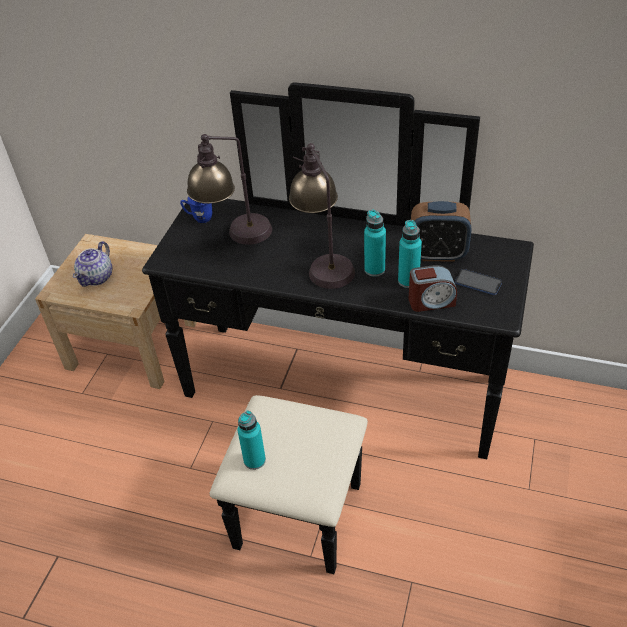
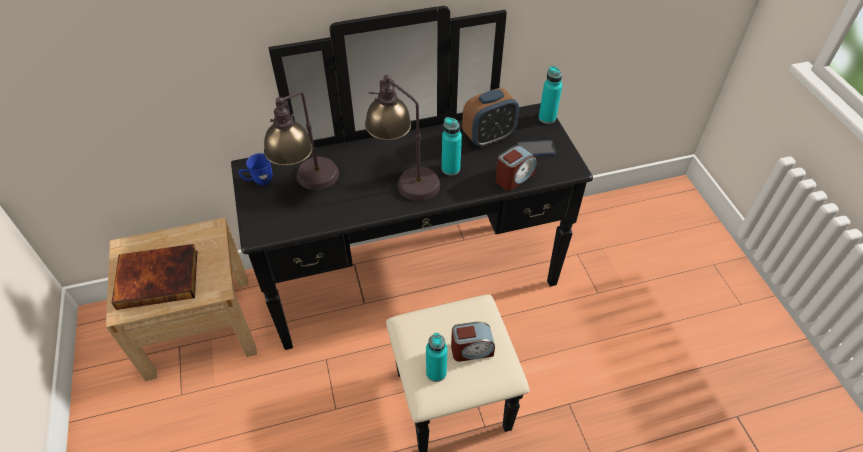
camera: 35 degrees left, 5 degrees up
teapot [73,241,113,287] -> book [111,244,197,310]
turquoise bottle [398,220,422,288] -> turquoise bottle moved to [539,66,562,124]
none -> alarm clock [451,322,495,362]

